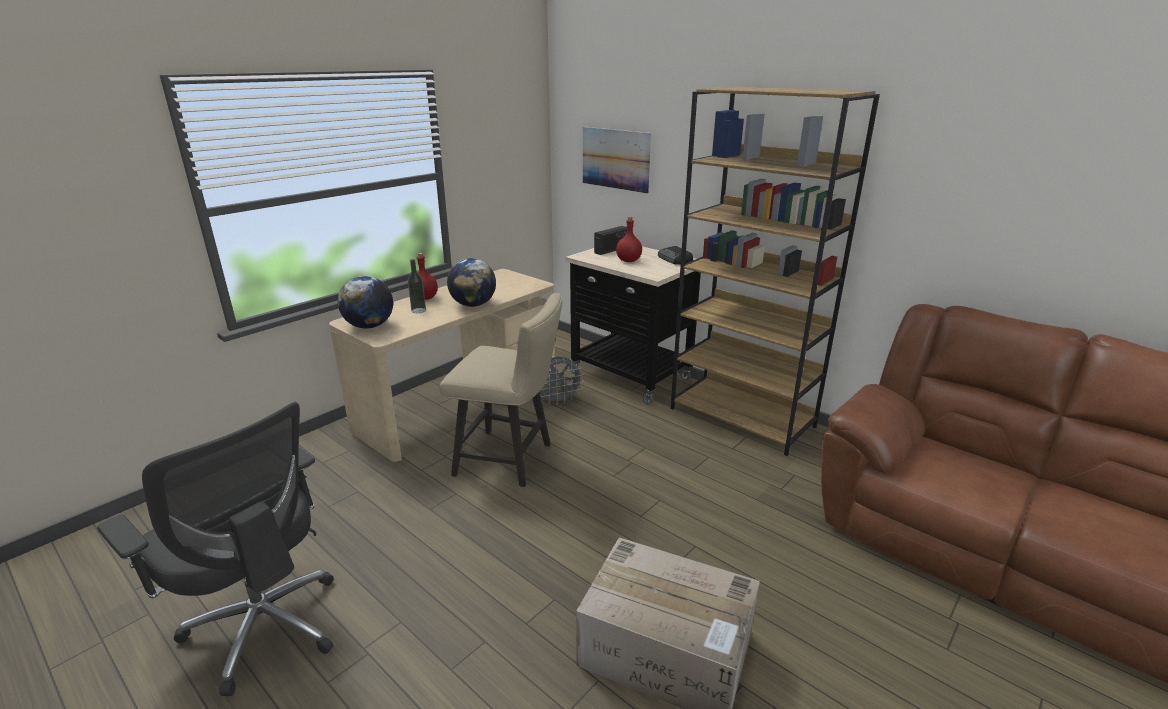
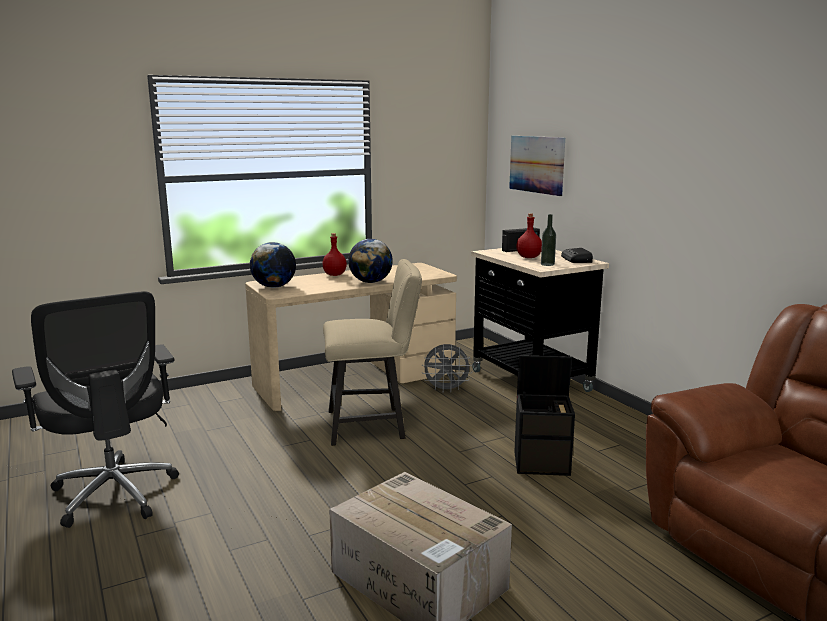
camera: 20 degrees right, 10 degrees down
bottle [408,259,426,313] -> bottle moved to [541,214,556,266]
beige chair [440,293,562,487] -> beige chair turned 45 degrees counterclockwise [323,259,422,446]
brown bookcase [671,86,880,456] -> none
none -> black storage box [514,355,575,476]

